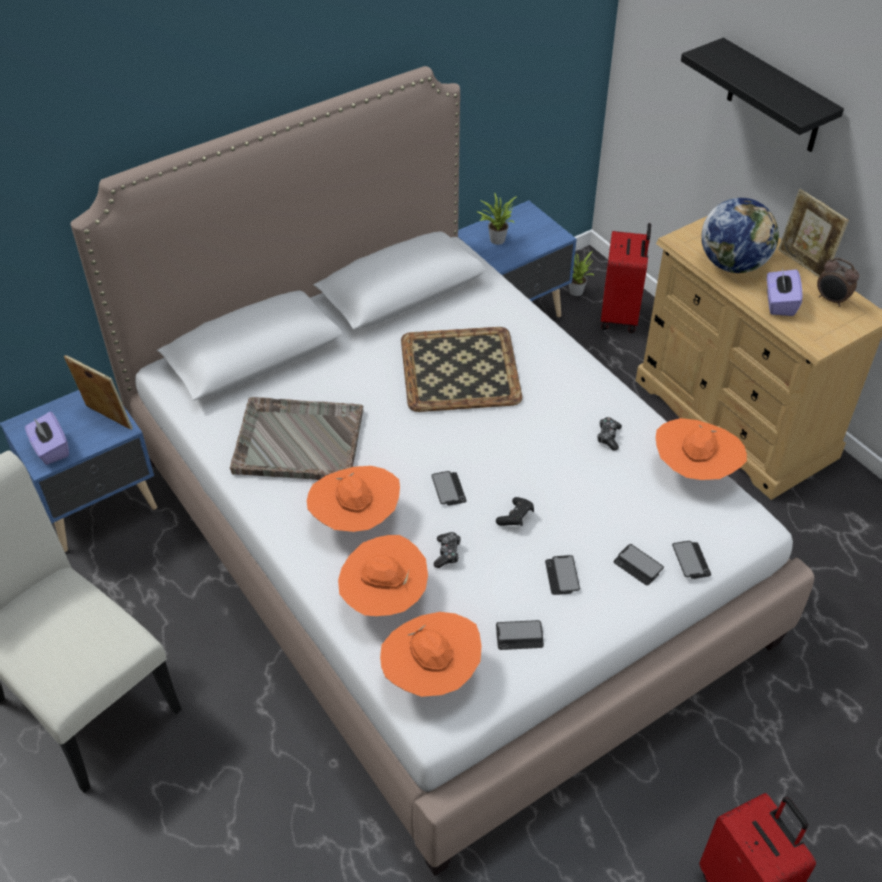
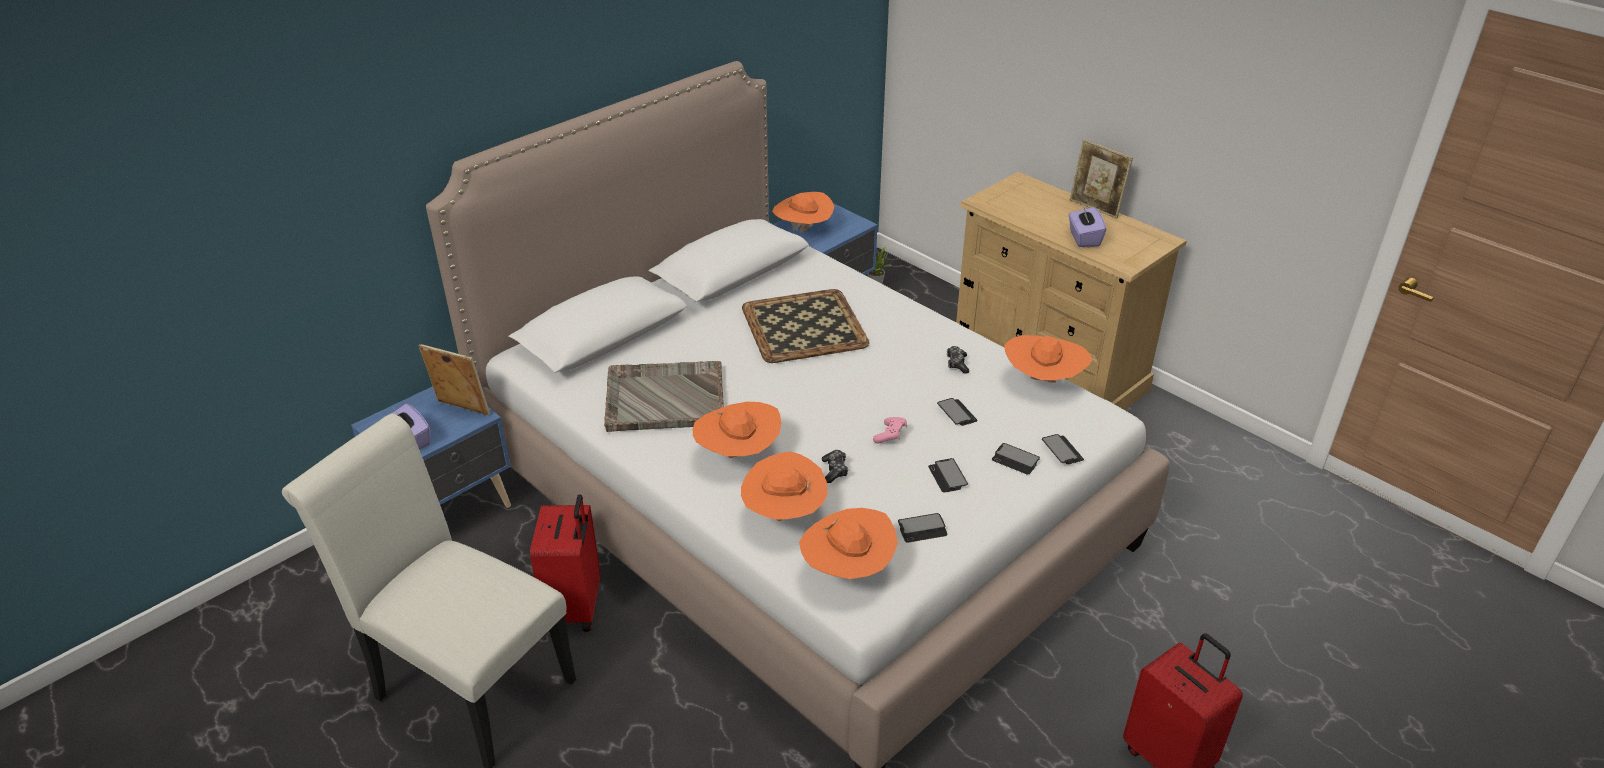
camera: 10 degrees left, 10 degrees down
phone [431,471,467,505] -> phone moved to [937,398,978,426]
potted plant [476,192,517,245] -> orange hat [772,192,834,233]
black game controller [496,497,534,526] -> pink game controller [873,417,907,443]
red suitcase [601,223,651,333] -> red suitcase moved to [530,495,600,632]
black shelf [681,38,844,152] -> none
globe [701,198,779,273] -> none
alarm clock [817,258,859,307] -> none

